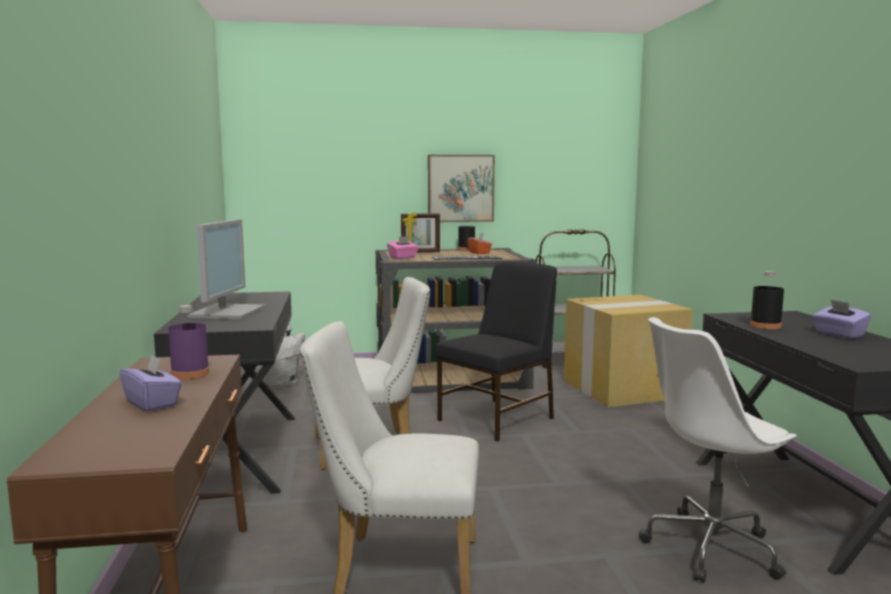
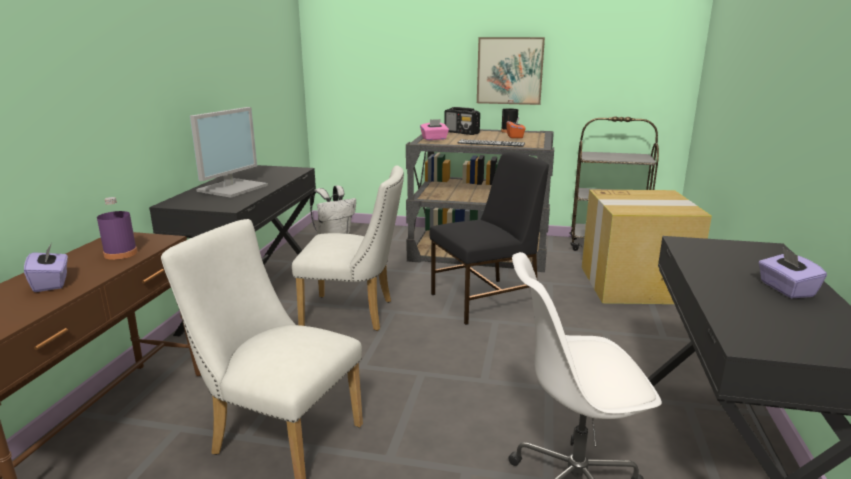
camera: 20 degrees right, 10 degrees up
picture frame [401,212,440,252] -> radio [444,107,480,135]
black bottle [750,271,784,329] -> none

